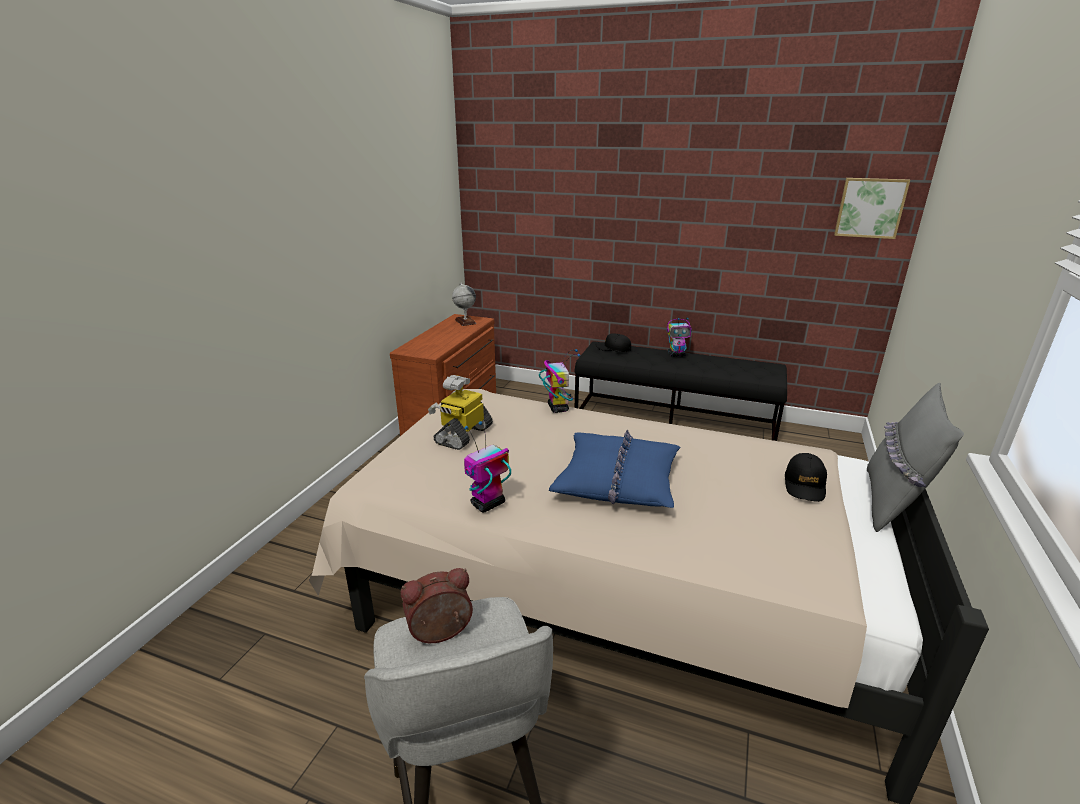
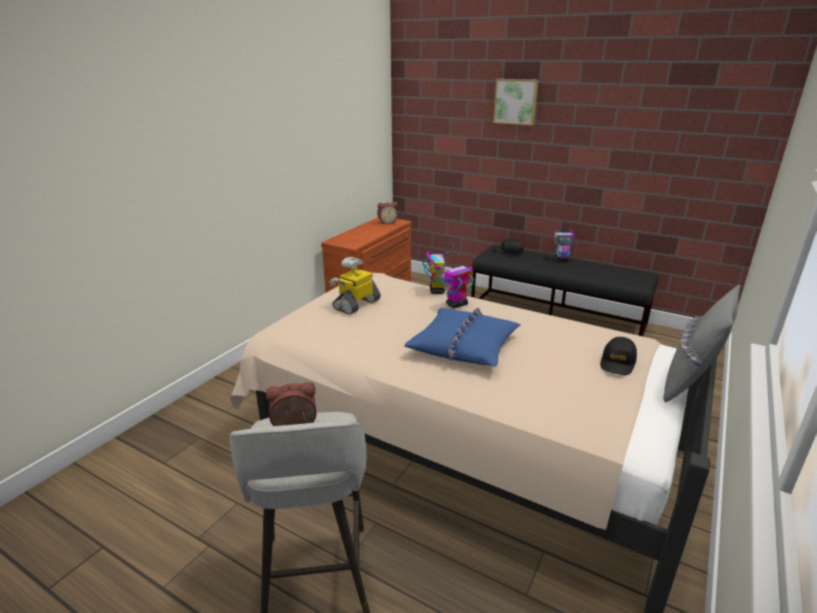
camera: 10 degrees right, 0 degrees up
globe [452,283,476,326] -> alarm clock [377,202,398,224]
toy robot [464,421,511,513] -> toy robot moved to [444,250,474,308]
picture [834,178,910,239] -> picture moved to [493,79,538,125]

